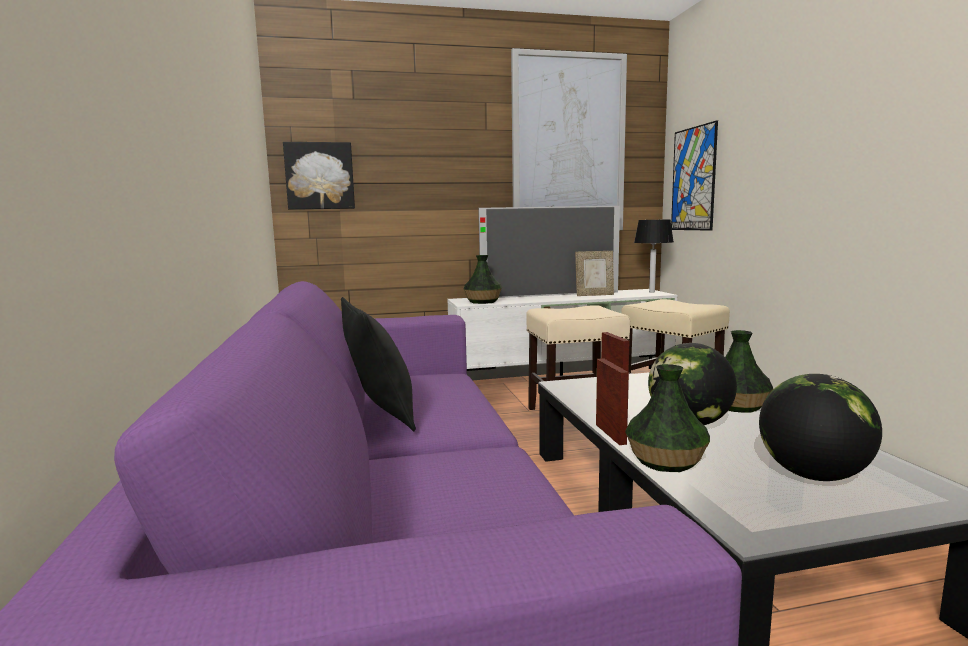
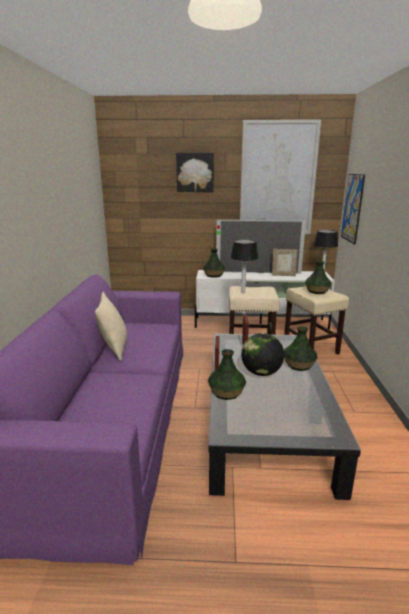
camera: 15 degrees right, 10 degrees up
picture [283,142,355,210] -> picture moved to [176,153,214,192]
black pillow [341,297,416,431] -> beige pillow [95,292,127,361]
globe [759,374,882,481] -> none
none -> table lamp [231,239,258,293]
none -> vase [305,261,331,294]

